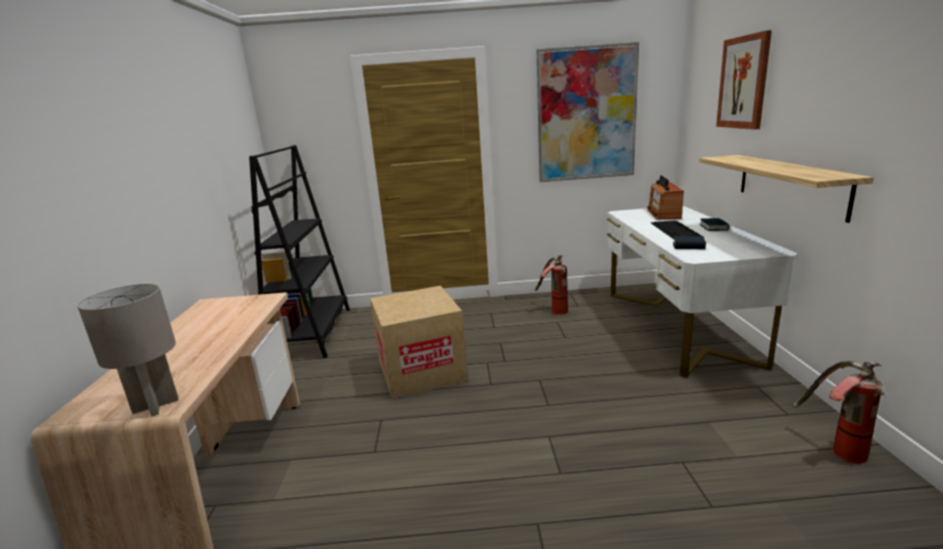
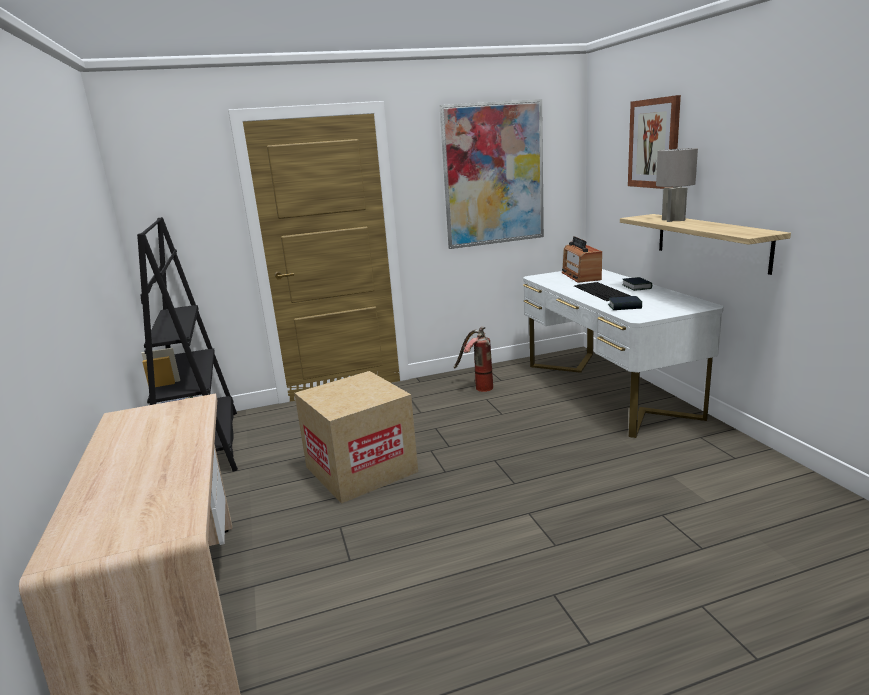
camera: 15 degrees left, 0 degrees up
grey table lamp [77,284,179,416] -> grey table lamp moved to [656,148,698,222]
fire extinguisher [793,361,885,464] -> none

